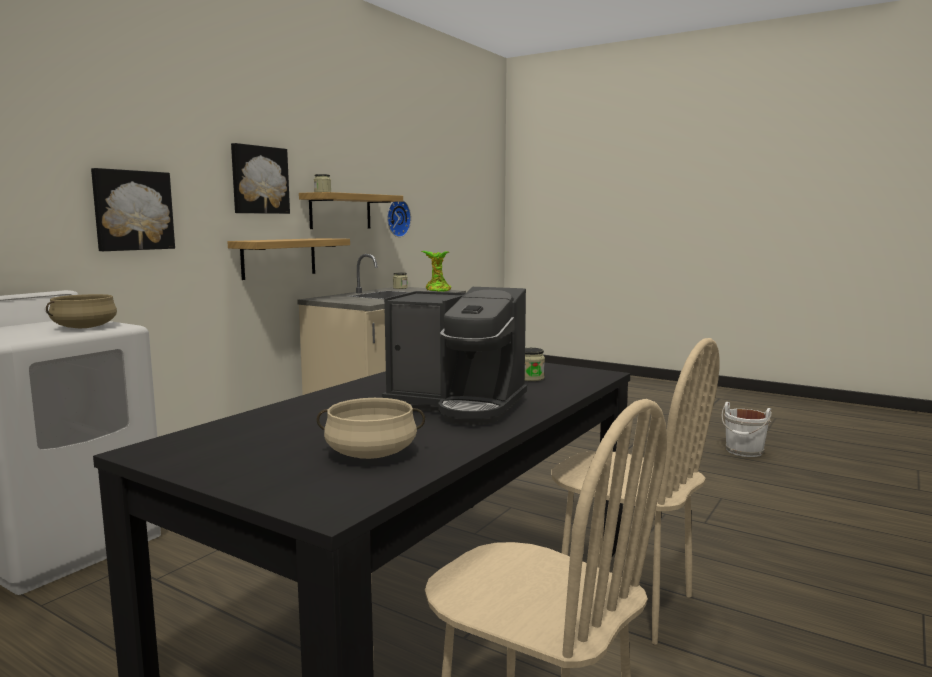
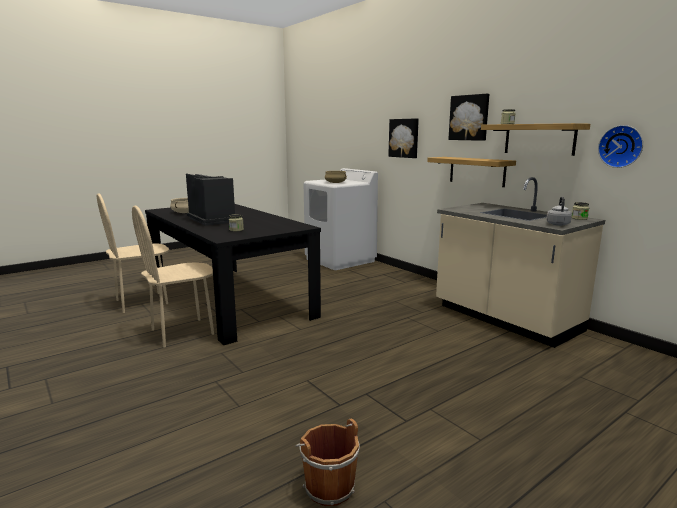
camera: 110 degrees right, 5 degrees up
coffee machine [382,287,527,426] -> coffee machine turned 105 degrees clockwise [186,174,235,226]
potted plant [421,251,451,292] -> grey kettle [546,197,572,226]
white bucket [722,402,772,457] -> brown bucket [295,419,360,506]

